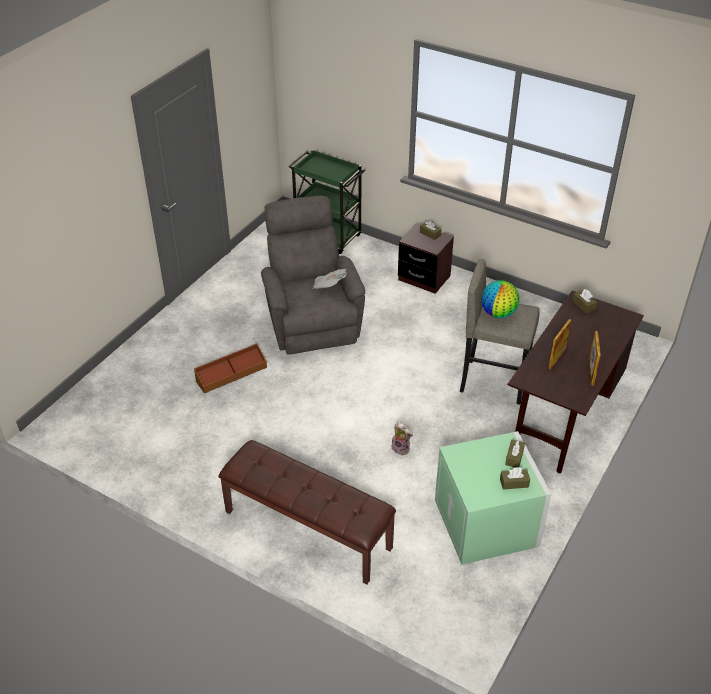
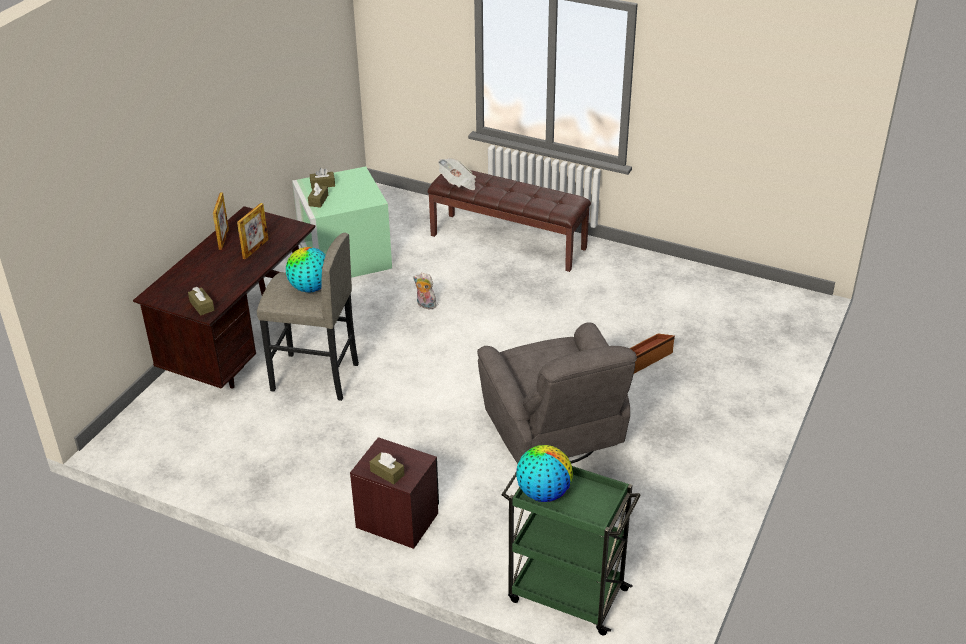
camera: 175 degrees right, 5 degrees down
newspaper [312,269,347,289] -> newspaper moved to [438,158,476,190]
none -> globe [516,445,573,502]

